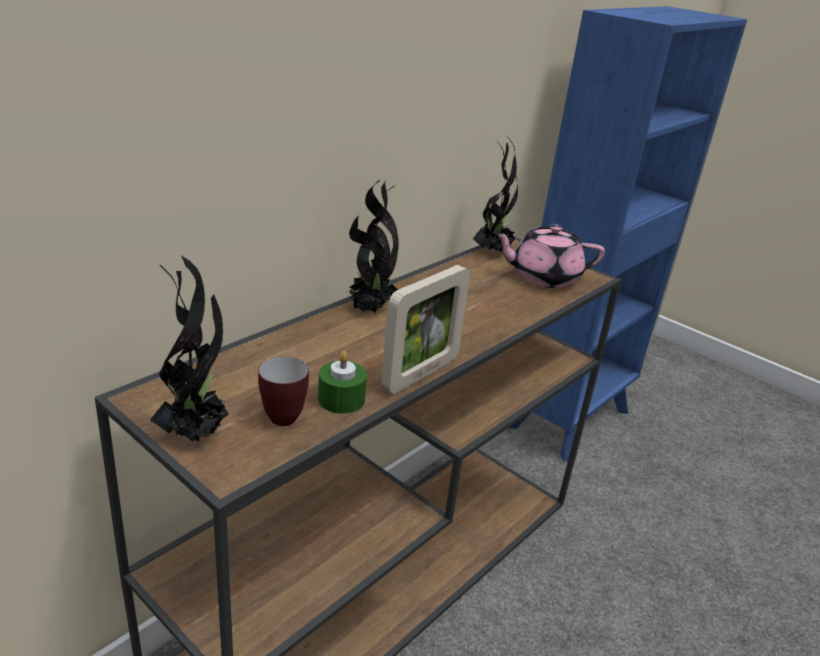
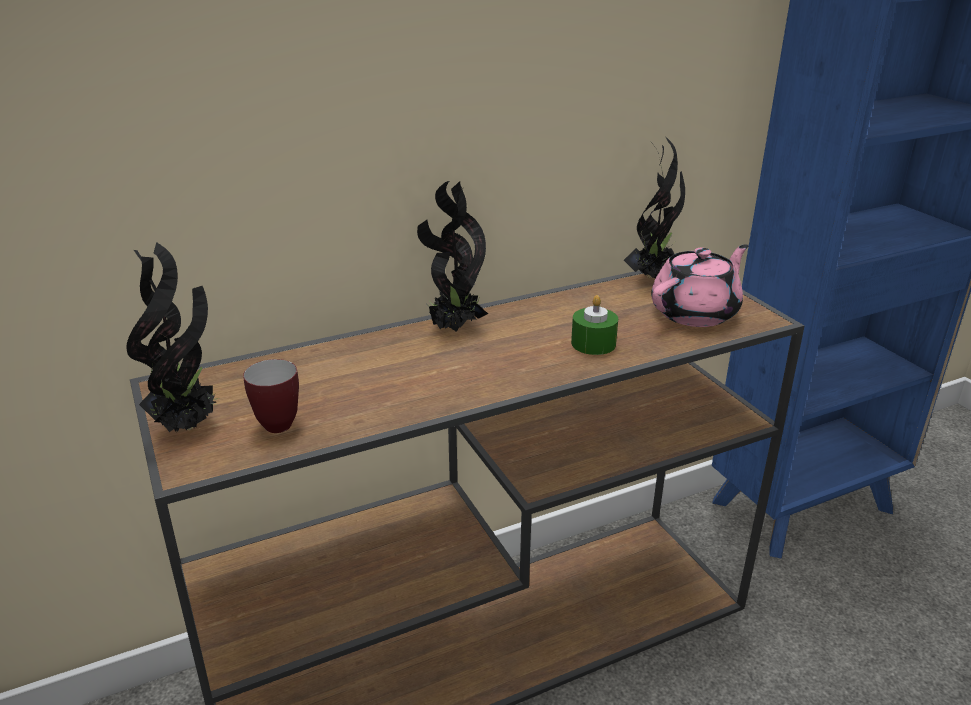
camera: 25 degrees right, 0 degrees up
green candle [318,351,367,414] -> green candle moved to [571,295,618,355]
picture frame [381,265,470,394] -> none
pink teapot [493,224,605,288] -> pink teapot turned 120 degrees clockwise [651,244,748,327]

